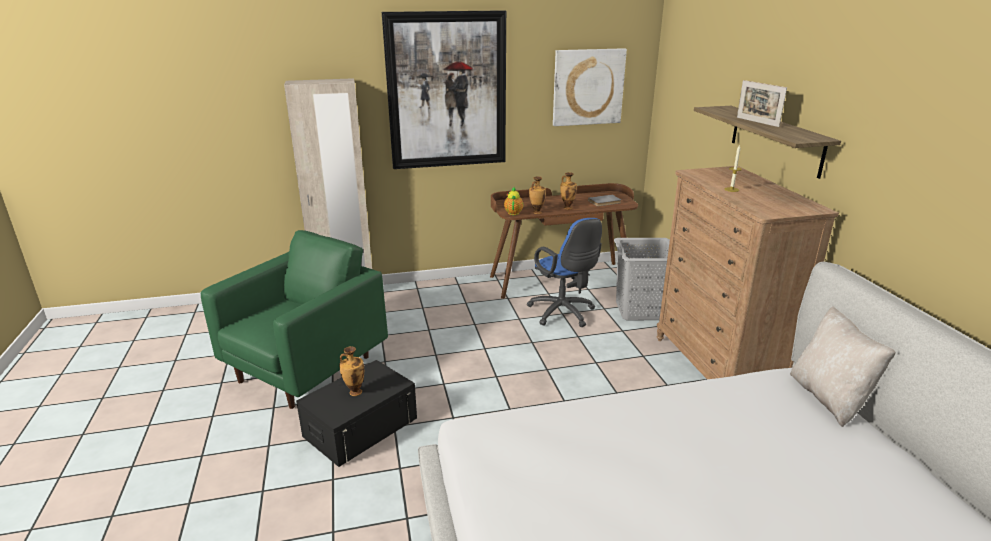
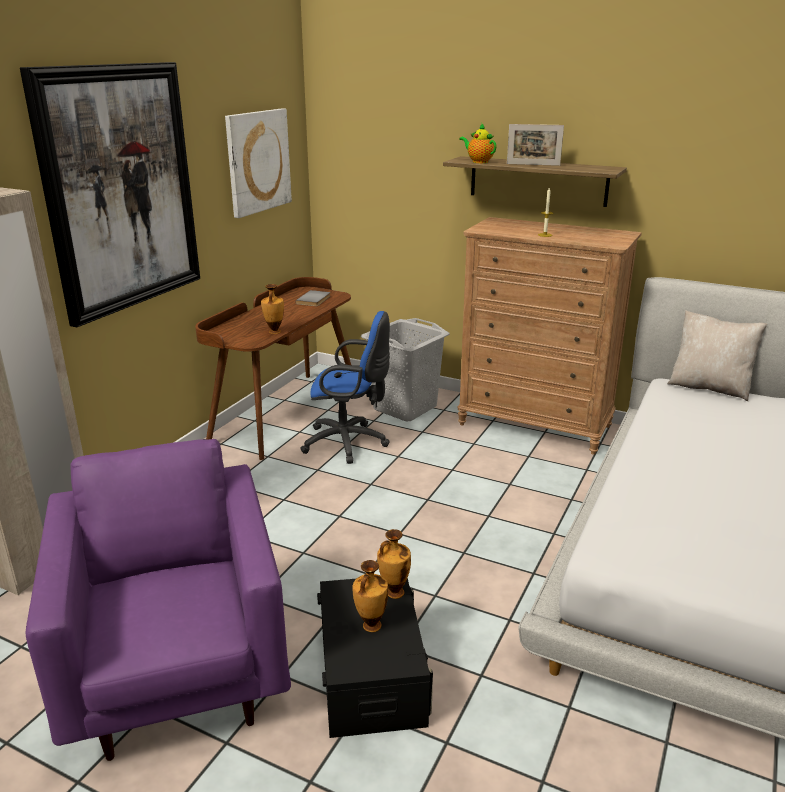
camera: 50 degrees left, 0 degrees up
green armchair [201,230,388,409] -> purple armchair [26,439,291,761]
teapot [504,187,523,215] -> teapot moved to [459,124,497,163]
vase [560,172,577,209] -> vase moved to [377,529,411,599]

